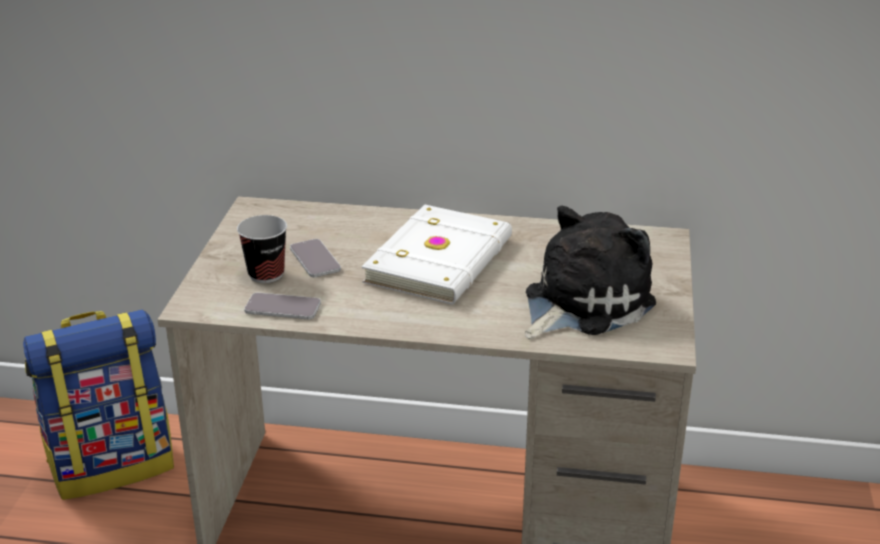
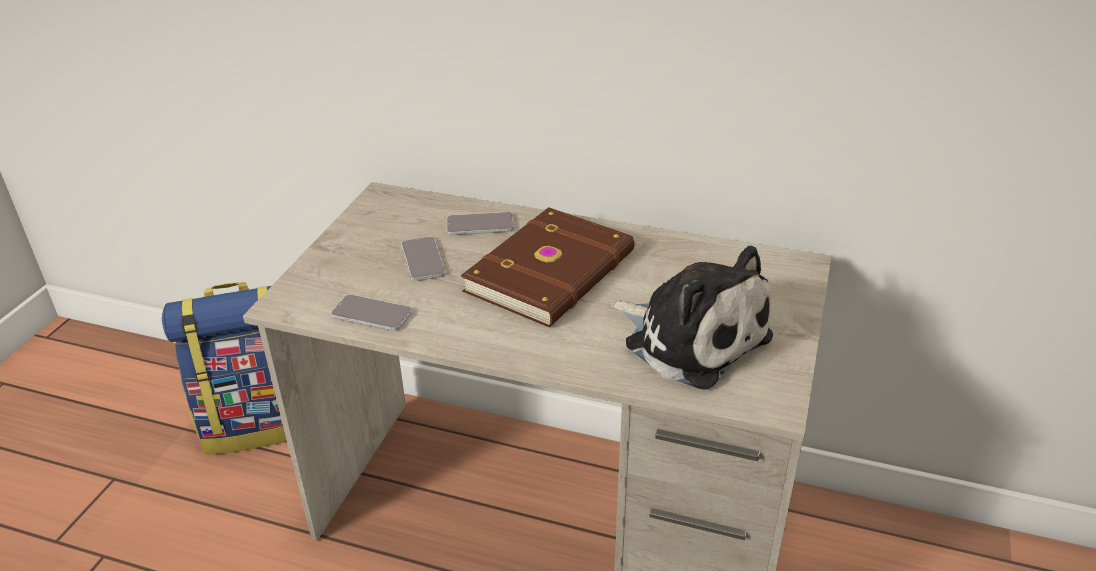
camera: 10 degrees right, 5 degrees up
cup [237,215,287,283] -> none
white book [361,204,512,305] -> brown book [461,207,635,327]
plush toy [525,206,656,339] -> plush toy turned 75 degrees clockwise [610,246,773,390]
none -> phone [447,212,514,235]

